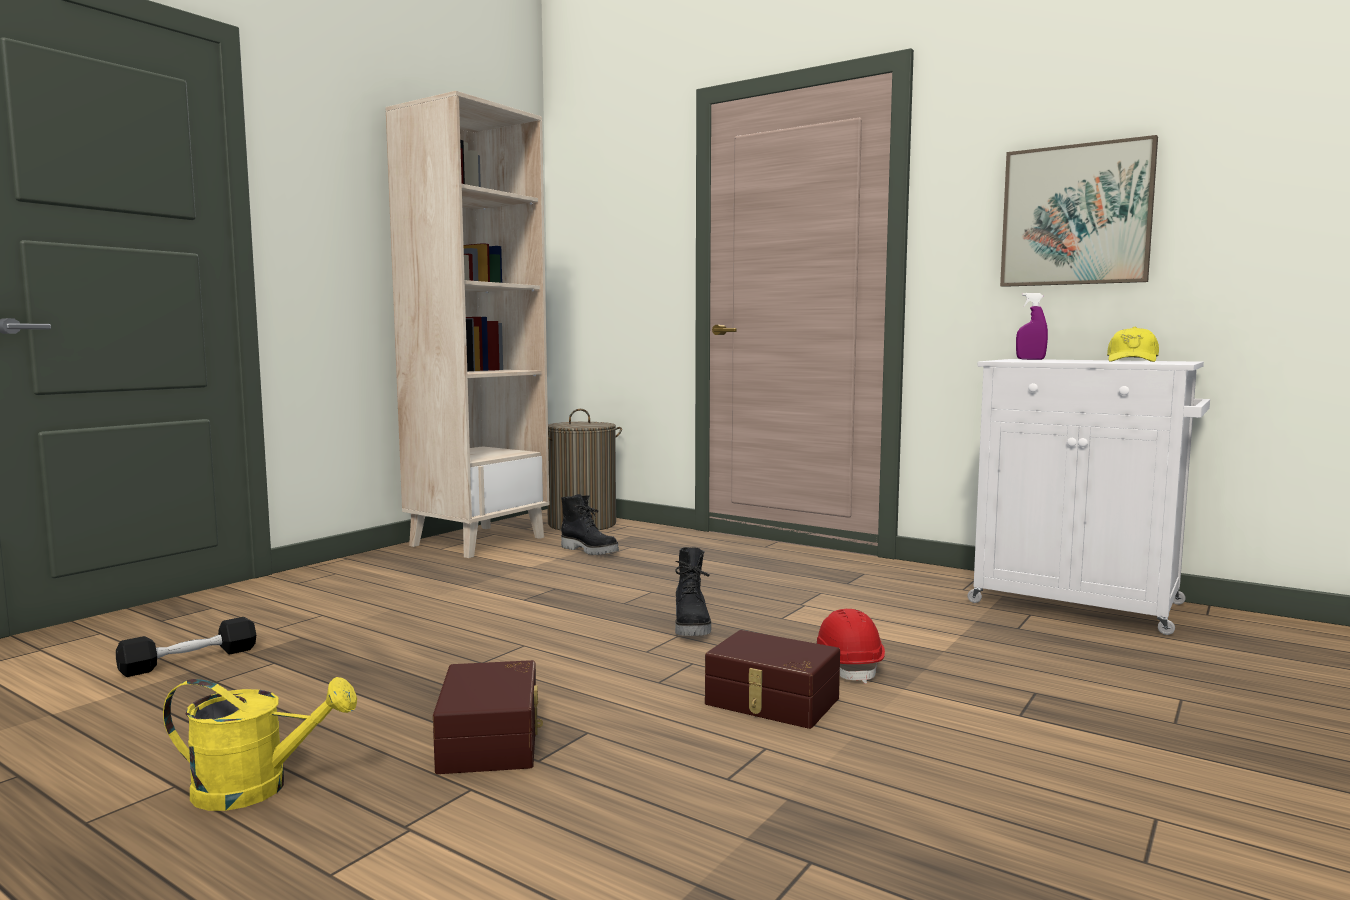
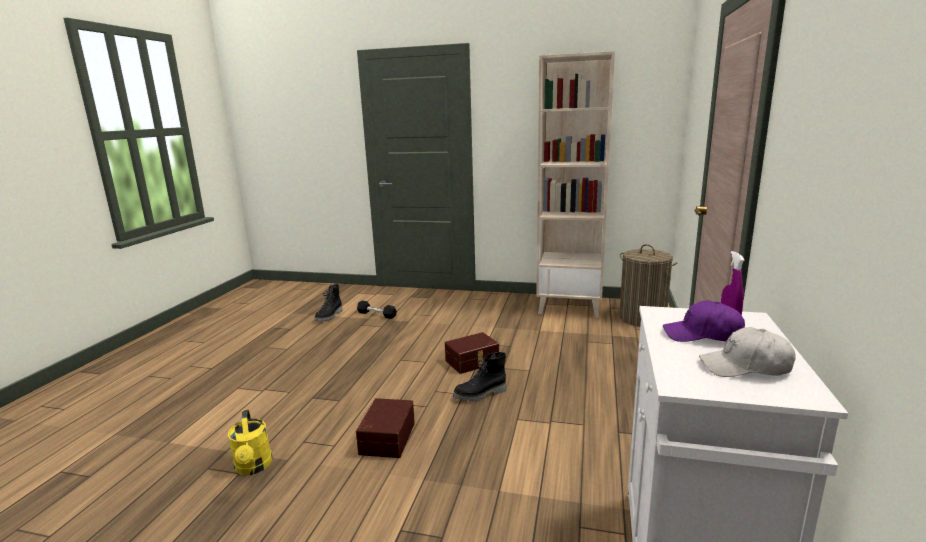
camera: 70 degrees right, 10 degrees up
yellow watering can [163,677,357,811] -> yellow watering can moved to [228,409,272,475]
brown storage box [433,660,543,774] -> brown storage box moved to [445,332,499,374]
black boot [561,494,619,555] -> black boot moved to [315,284,342,322]
red hard hat [817,609,885,684] -> none
picture [1000,135,1158,287] -> none
yellow cap [1107,326,1159,362] -> white cap [699,327,796,377]
none -> purple cap [663,300,745,342]

